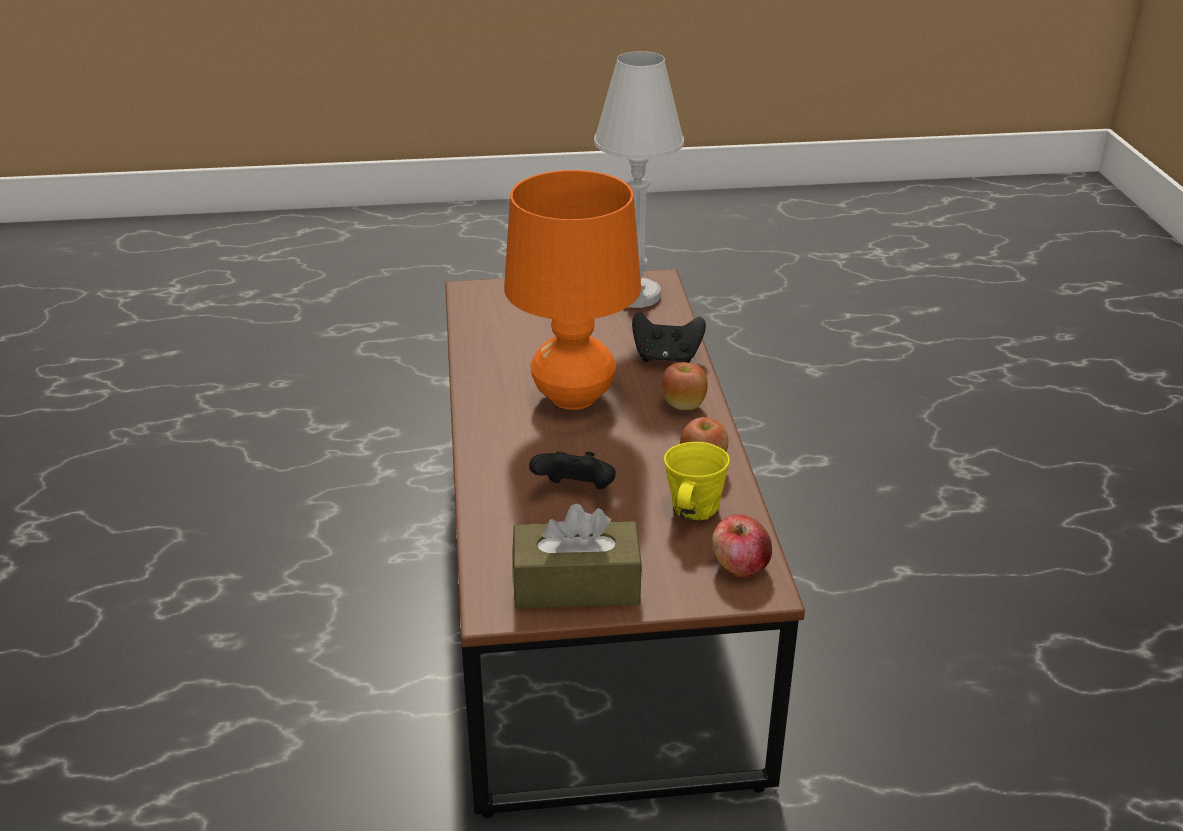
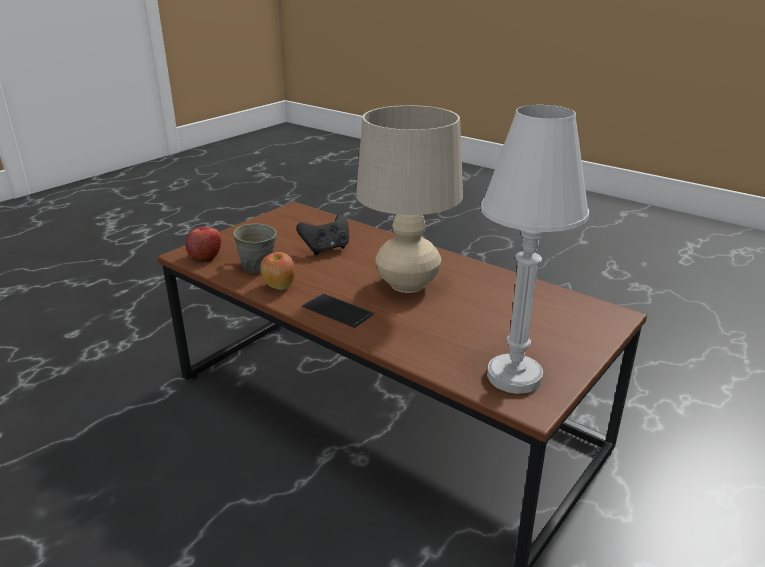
camera: 135 degrees right, 5 degrees down
orange table lamp [504,170,641,410] -> beige table lamp [356,105,463,293]
brown tissue box [512,504,642,608] -> none
black game controller [632,312,706,363] -> none
apple [661,362,708,410] -> phone [302,293,374,328]
yellow mug [664,442,730,521] -> grey mug [233,224,277,273]

